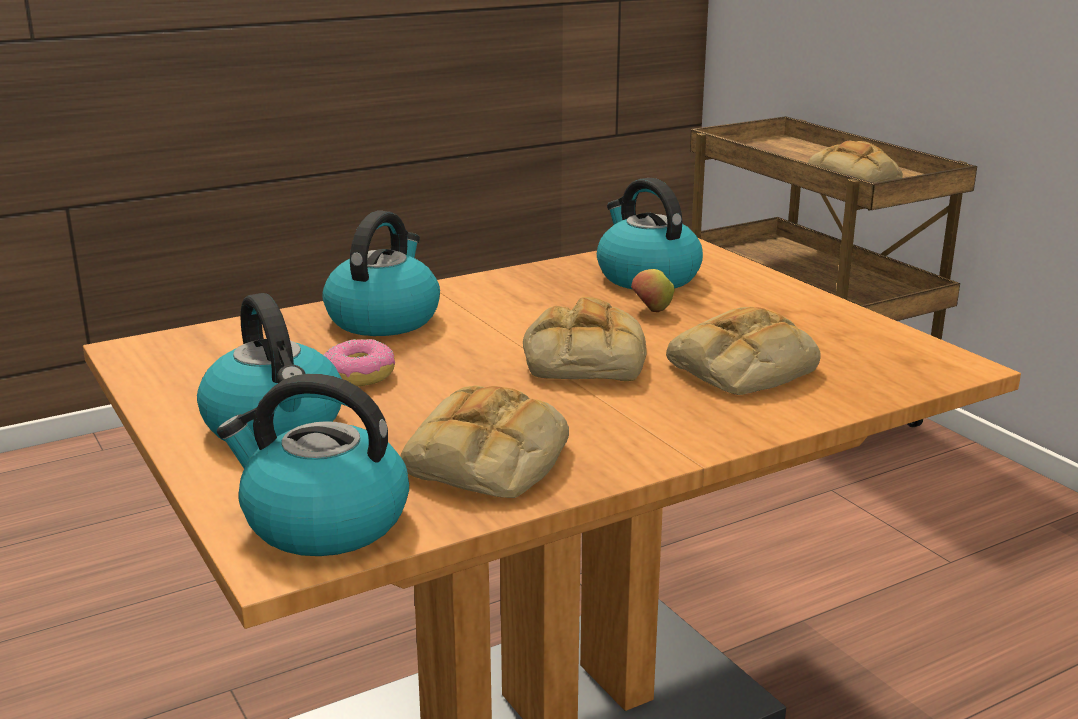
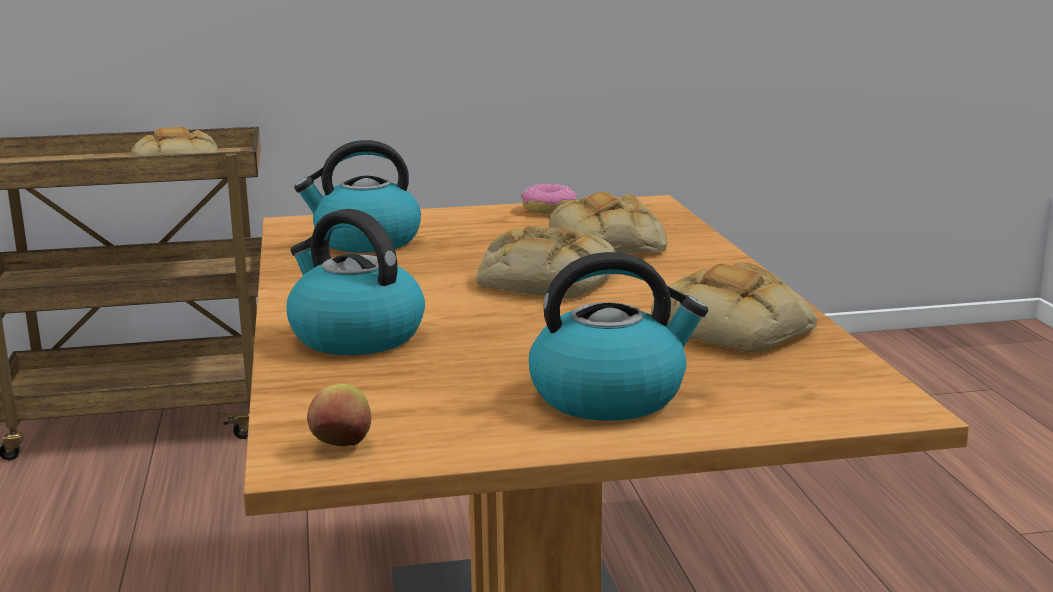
camera: 70 degrees left, 5 degrees down
kettle [217,374,409,556] -> none
donut [324,339,395,386] -> donut moved to [521,184,577,214]
apple [631,269,674,312] -> apple moved to [307,384,371,446]

